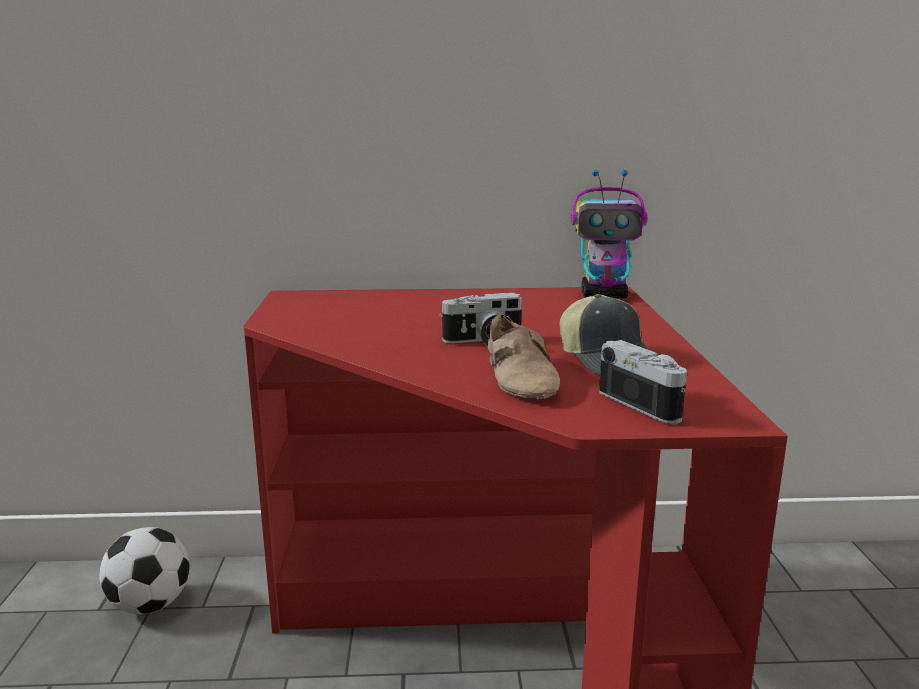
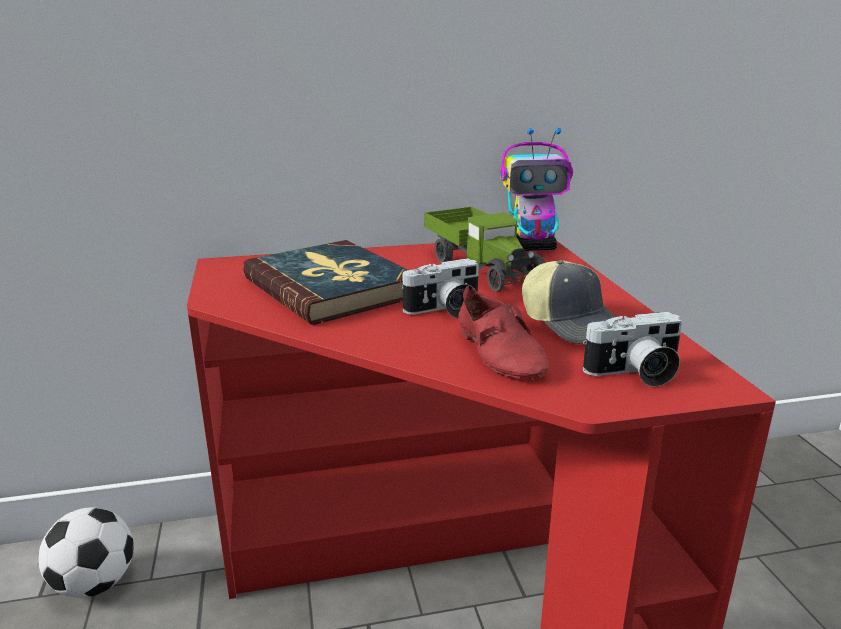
camera: 10 degrees left, 5 degrees up
beige shoe [488,314,560,399] -> red shoe [458,286,549,380]
camera [599,340,687,424] -> camera turned 120 degrees clockwise [583,312,682,387]
none -> book [243,240,408,325]
none -> toy truck [424,207,546,292]

